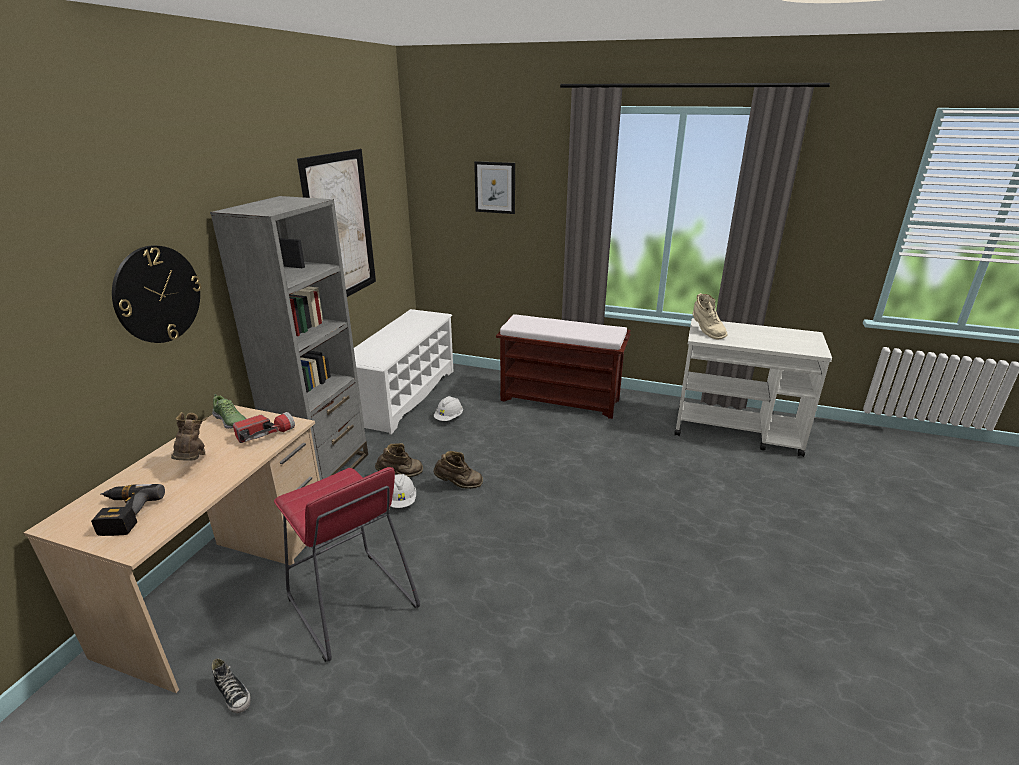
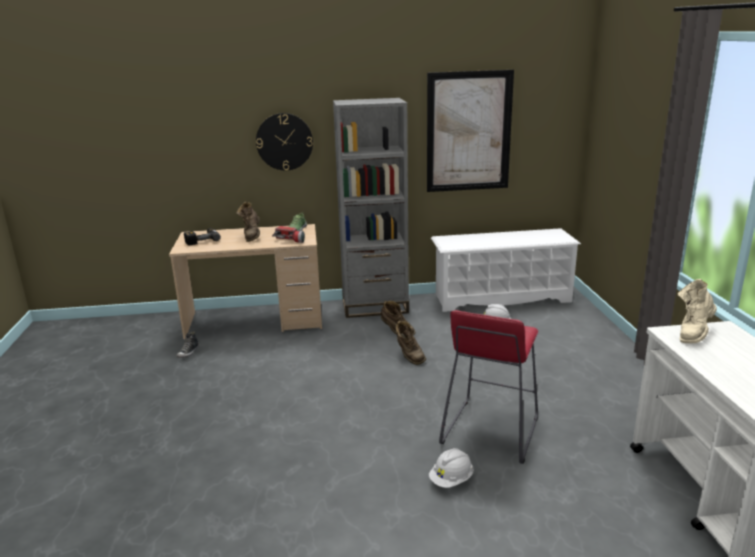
camera: 65 degrees right, 5 degrees down
brown boot [171,412,208,461] -> brown boot turned 135 degrees clockwise [236,202,260,242]
red stool [274,467,420,662] -> red stool moved to [439,310,538,464]
white hard hat [391,474,416,508] -> white hard hat moved to [429,448,474,488]
picture [474,161,515,214] -> none
brown bench [496,314,630,419] -> none

